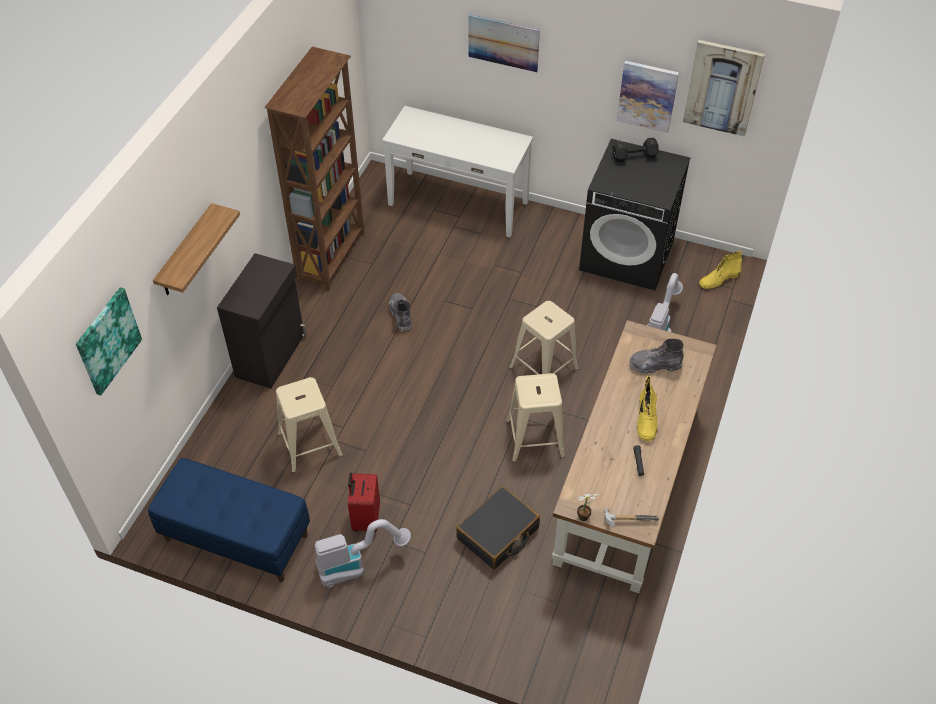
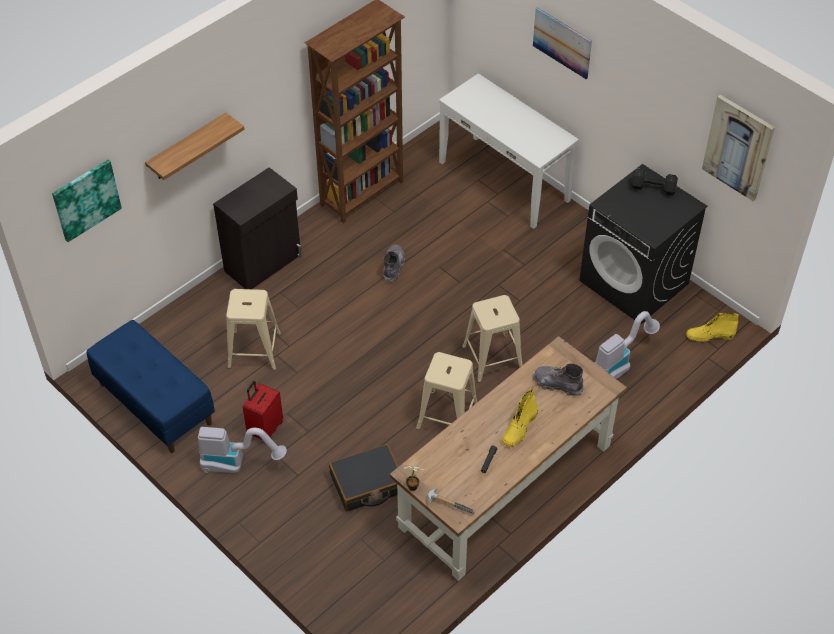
camera: 25 degrees right, 0 degrees up
picture [617,61,679,133] -> none

